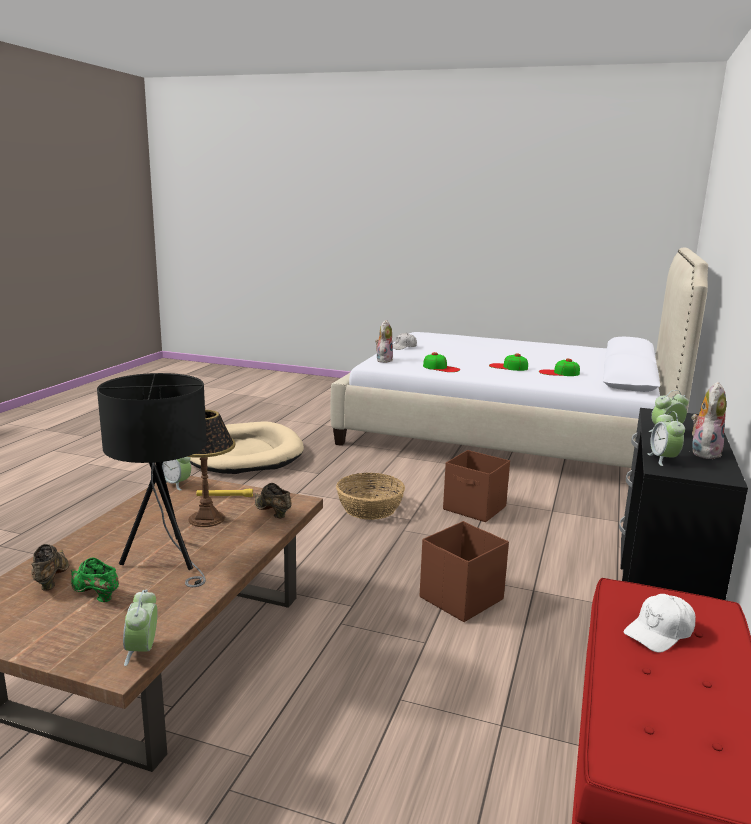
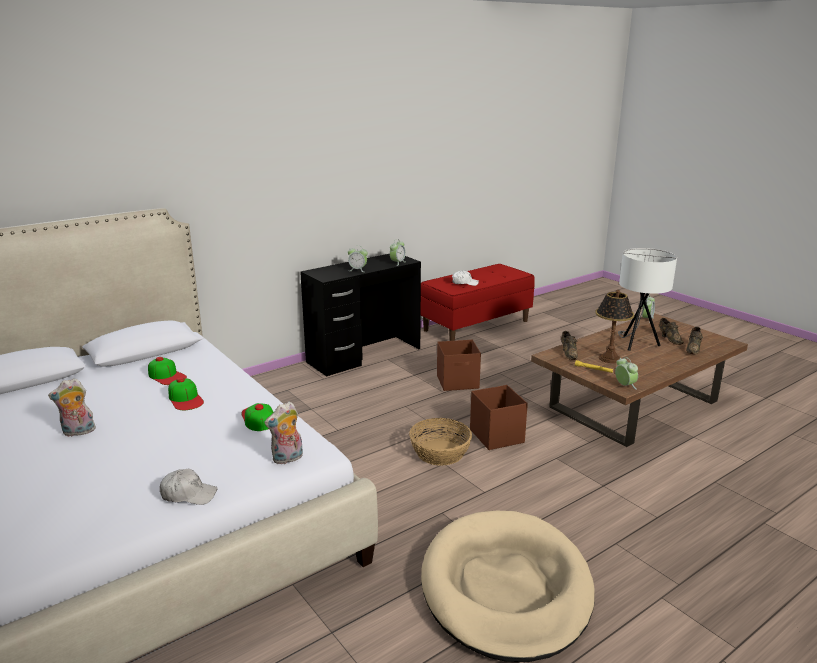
camera: 145 degrees left, 5 degrees up
green shoe [71,558,119,602] -> brown shoe [659,318,684,345]
black table lamp [97,373,207,587] -> white table lamp [618,248,677,351]
brown storage box [443,450,510,522] -> brown storage box moved to [470,385,528,450]
plush toy [691,382,726,459] -> plush toy moved to [48,378,96,437]

